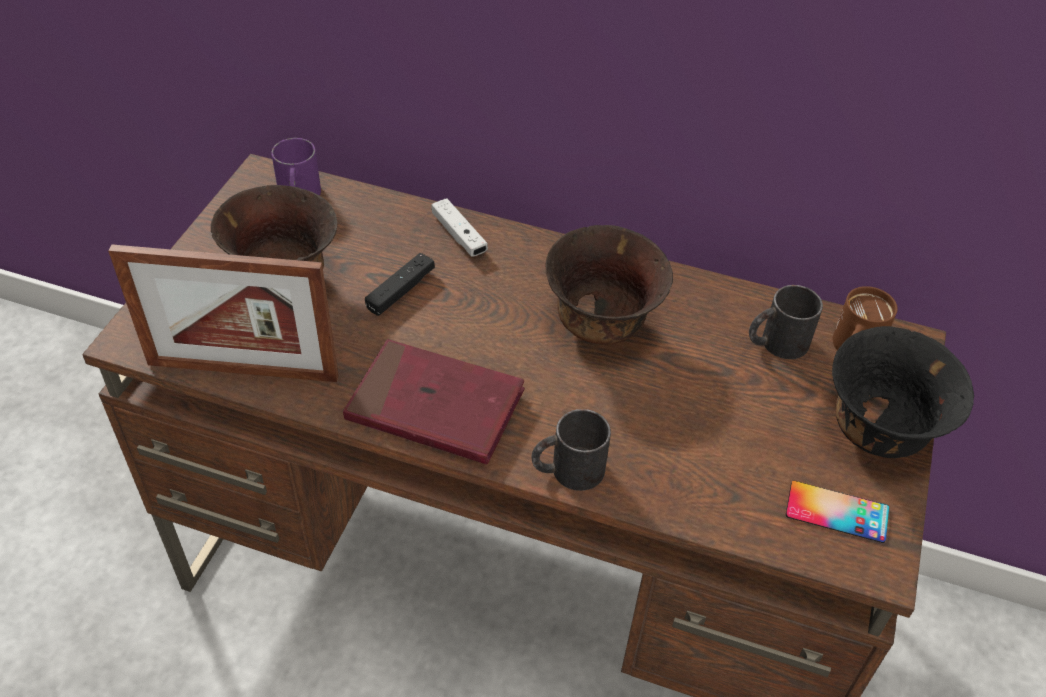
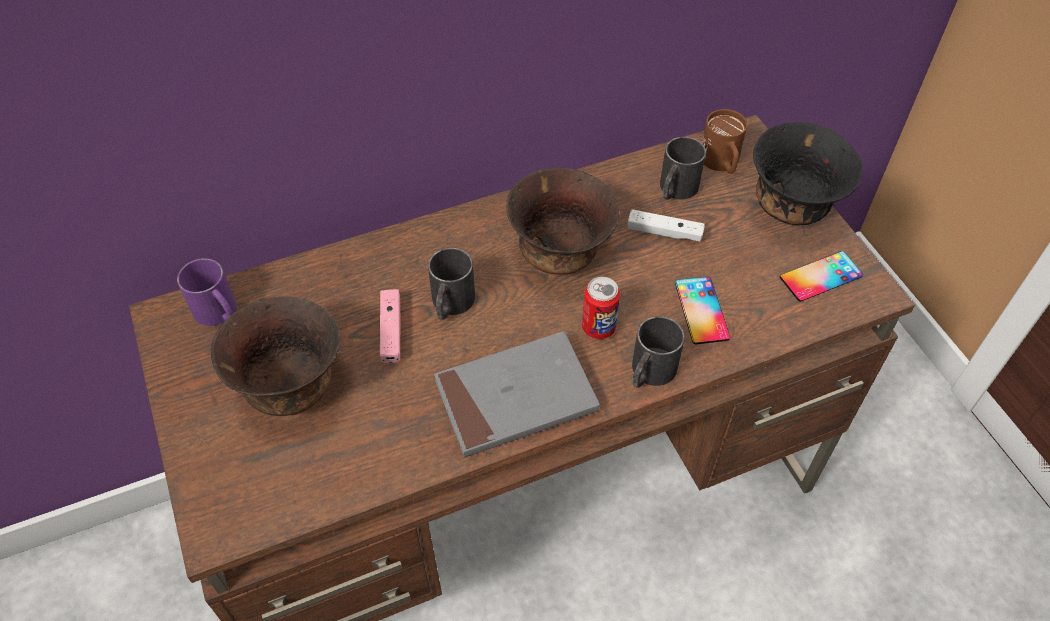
camera: 40 degrees left, 5 degrees up
picture frame [108,244,339,382] -> none
red book [343,339,525,464] -> grey book [434,331,600,458]
black game controller [365,253,435,316] -> pink game controller [380,289,400,363]
white game controller [432,198,488,257] -> white game controller moved to [628,209,705,242]
none -> black mug [428,248,475,320]
none -> can [582,277,620,339]
none -> phone [675,277,730,344]

